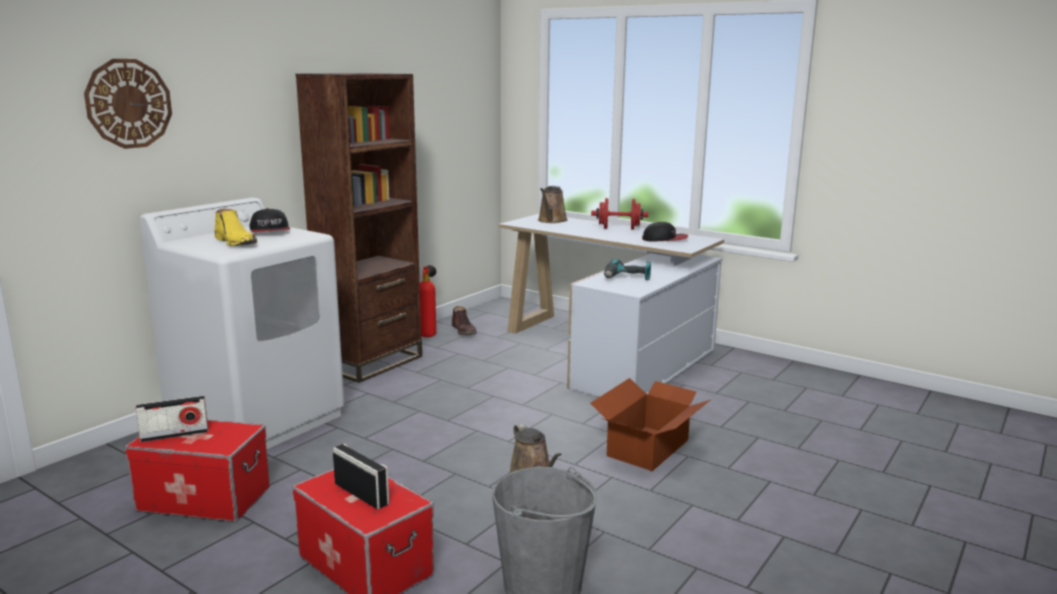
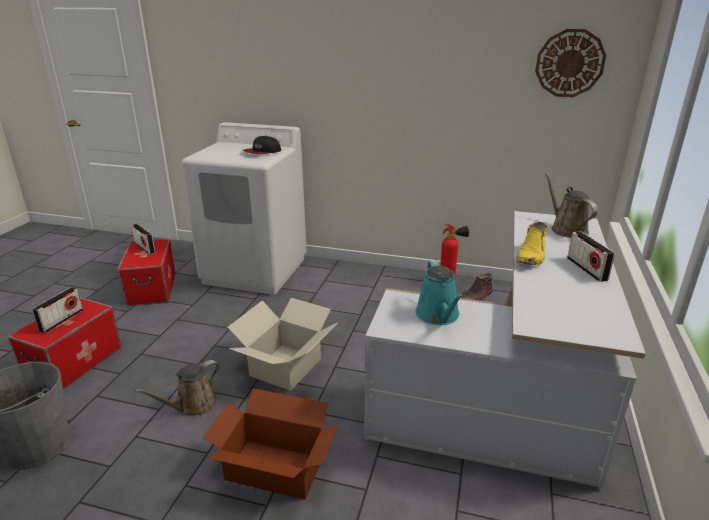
camera: 70 degrees right, 10 degrees up
wall clock [84,59,172,149] -> wall clock moved to [535,29,606,97]
yellow boot [215,209,257,246] -> yellow boot moved to [516,222,547,265]
brown bookcase [296,73,422,383] -> none
brown watering can [538,186,568,223] -> brown watering can turned 75 degrees clockwise [545,172,598,238]
red dumbbell [591,198,648,230] -> radio [567,231,615,282]
power drill [604,259,651,280] -> turquoise watering can [415,260,463,325]
cap [642,222,688,242] -> none
none -> cardboard box [227,298,337,391]

